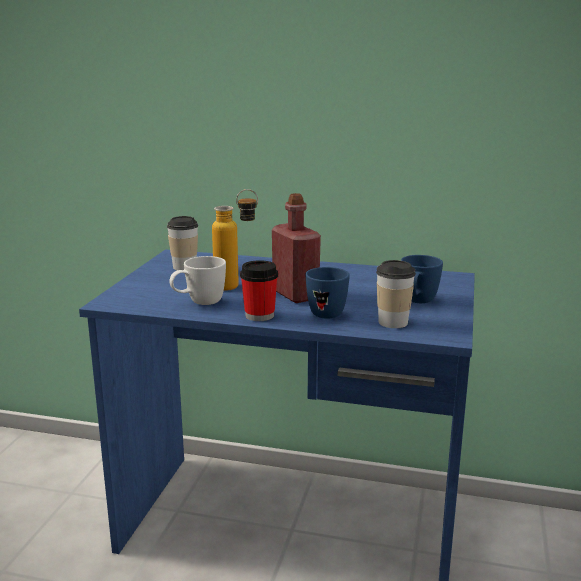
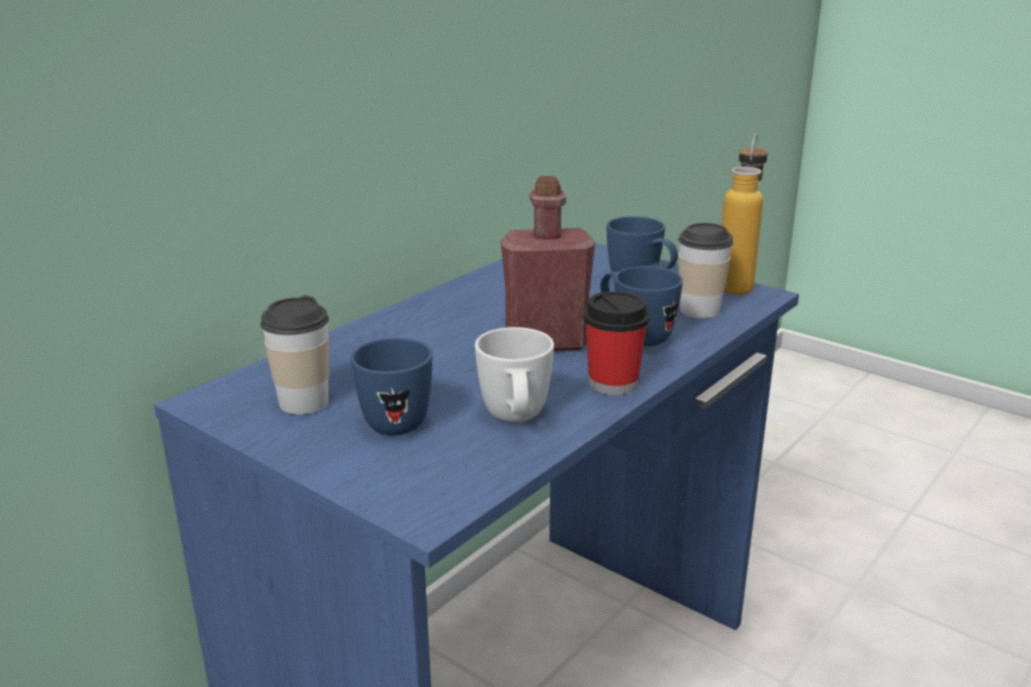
camera: 65 degrees left, 5 degrees up
bottle [212,189,258,291] -> bottle moved to [722,134,768,295]
none -> blue mug [351,338,433,435]

